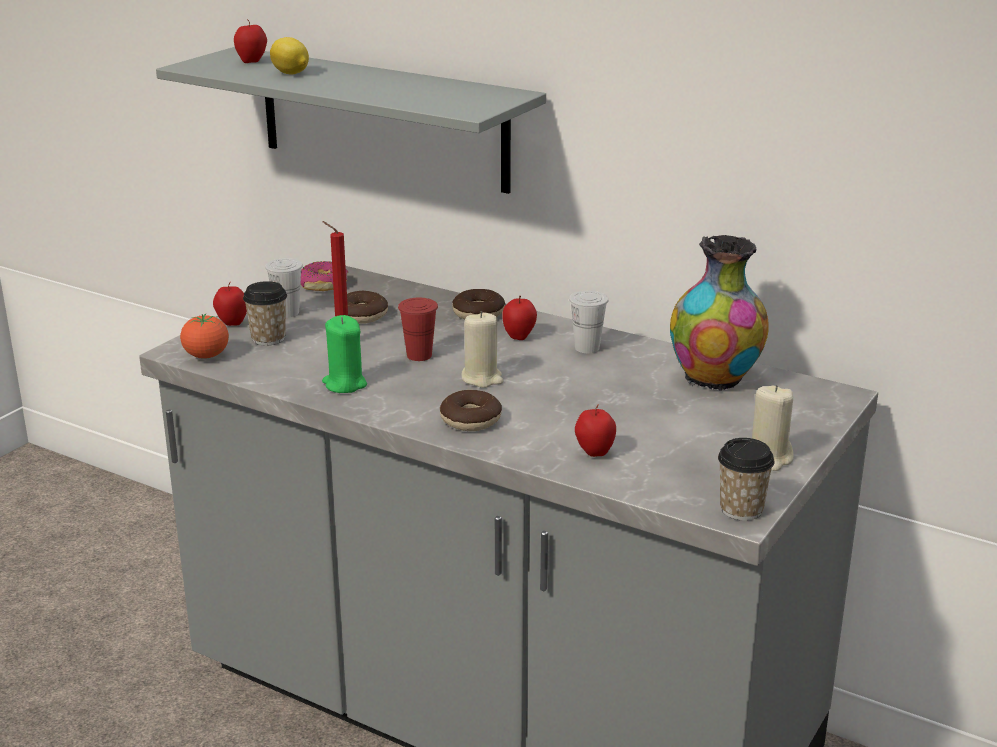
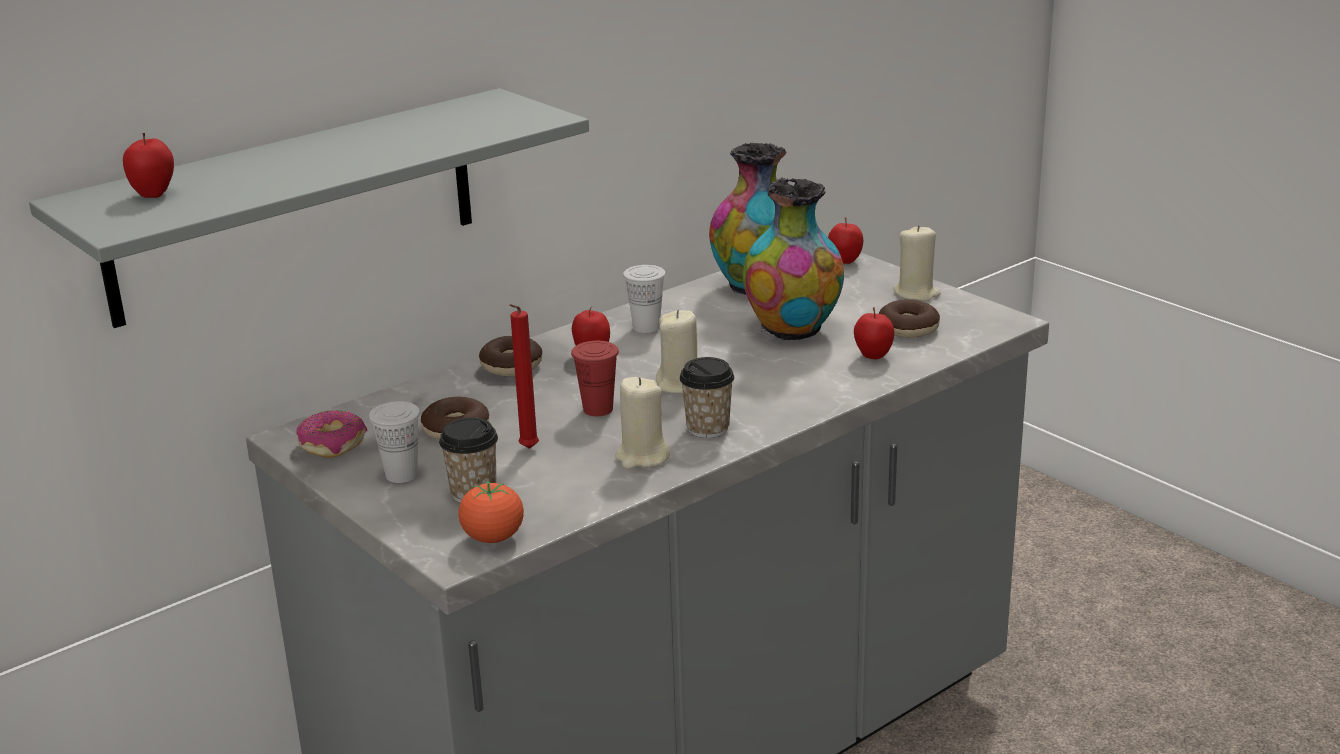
camera: 70 degrees left, 0 degrees up
apple [213,282,247,326] -> apple moved to [828,217,863,264]
lemon [270,37,309,74] -> none
green candle [322,315,367,393] -> beige candle [615,377,670,469]
donut [440,390,502,431] -> donut moved to [879,299,940,338]
cup [718,438,775,521] -> cup moved to [679,357,734,438]
none -> vase [742,177,844,341]

